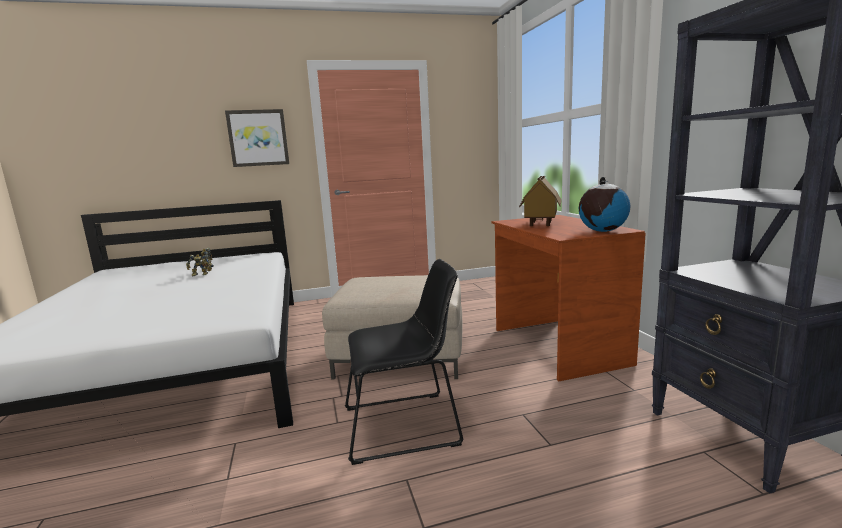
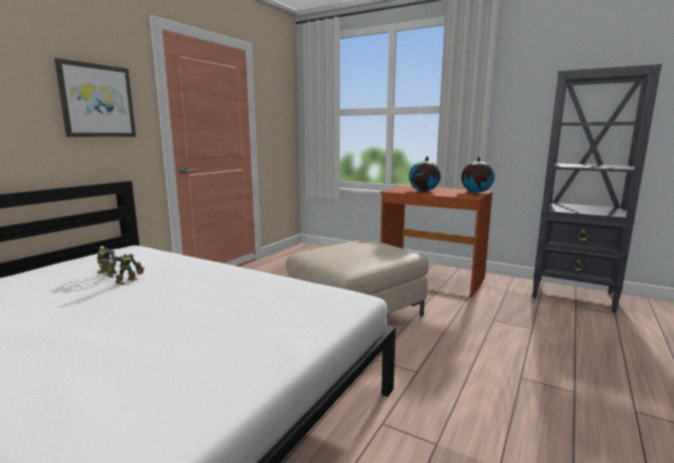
camera: 45 degrees left, 0 degrees up
black chair [345,259,464,465] -> none
toy house [519,176,561,226] -> globe [409,156,441,192]

